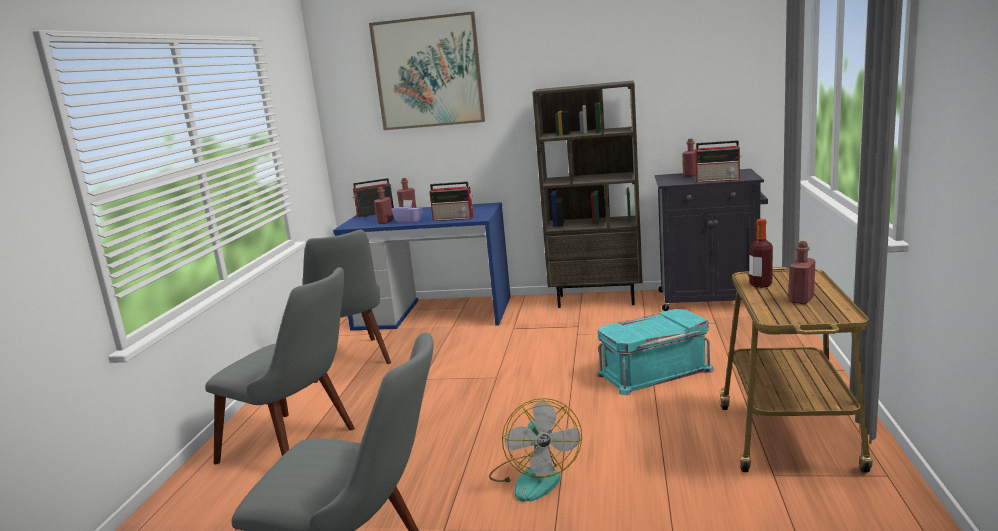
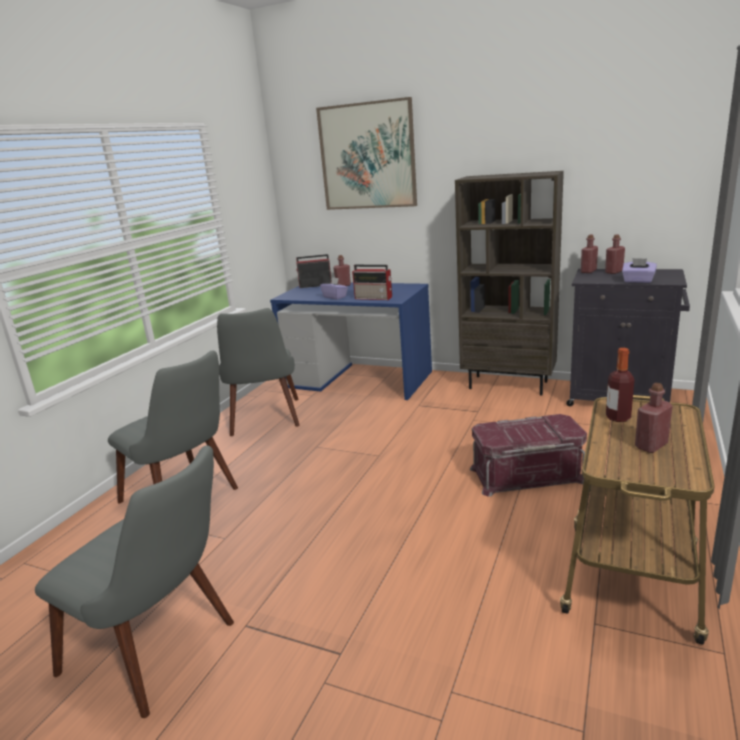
camera: 15 degrees right, 5 degrees up
red bottle [374,187,393,224] -> red bottle moved to [581,235,598,273]
fan [489,398,582,502] -> none
turquoise storage box [596,309,714,395] -> red storage box [470,414,587,497]
radio [695,140,742,182] -> purple tissue box [622,258,657,283]

